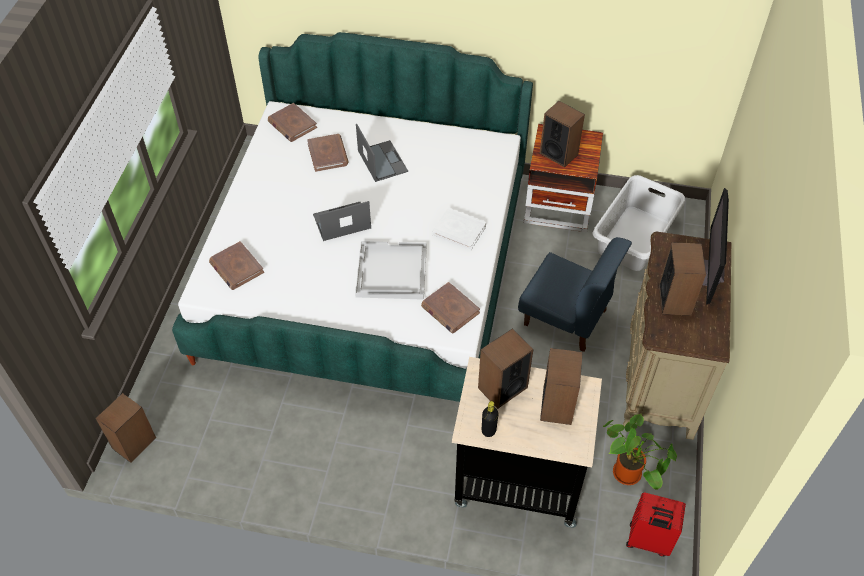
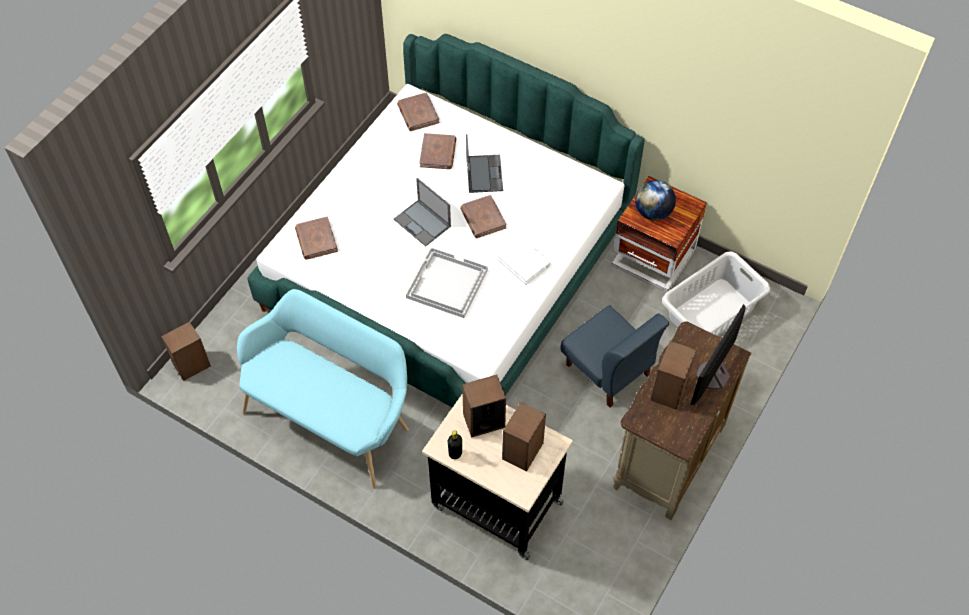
camera: 20 degrees right, 5 degrees up
laptop [313,201,371,241] -> laptop turned 135 degrees counterclockwise [394,178,451,247]
brown book [421,282,480,334] -> brown book moved to [460,195,506,238]
speaker [540,101,585,168] -> globe [635,180,676,221]
potted plant [603,413,677,490] -> none
red suitcase [626,493,686,556] -> none
none -> turquoise bench [237,289,409,489]

